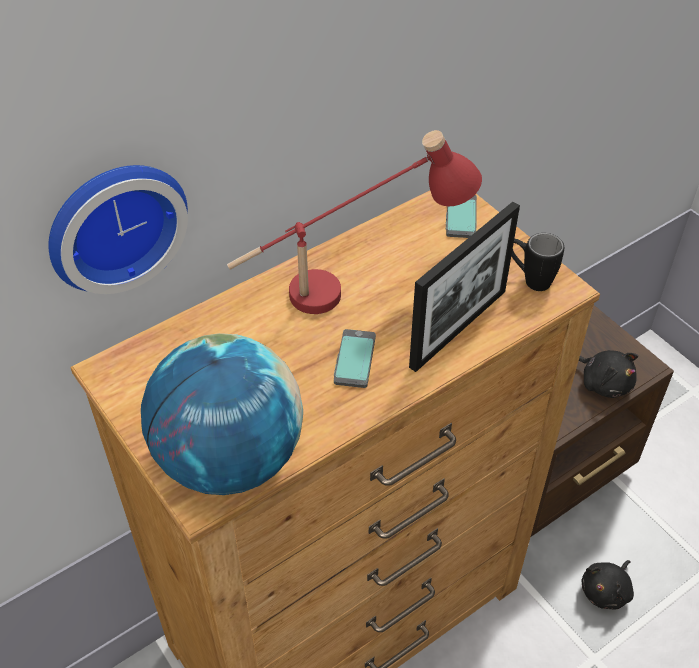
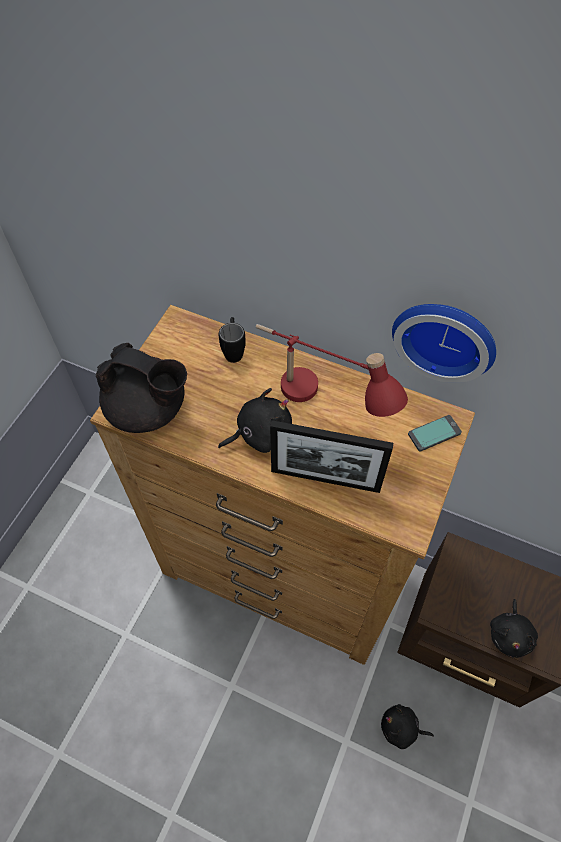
camera: 60 degrees right, 10 degrees up
wall clock [48,165,188,294] -> wall clock moved to [392,304,496,383]
globe [141,333,303,495] -> black teapot [96,343,187,433]
phone [334,329,376,388] -> black plush toy [218,388,292,453]
black mug [511,233,564,291] -> black mug moved to [219,317,246,363]

